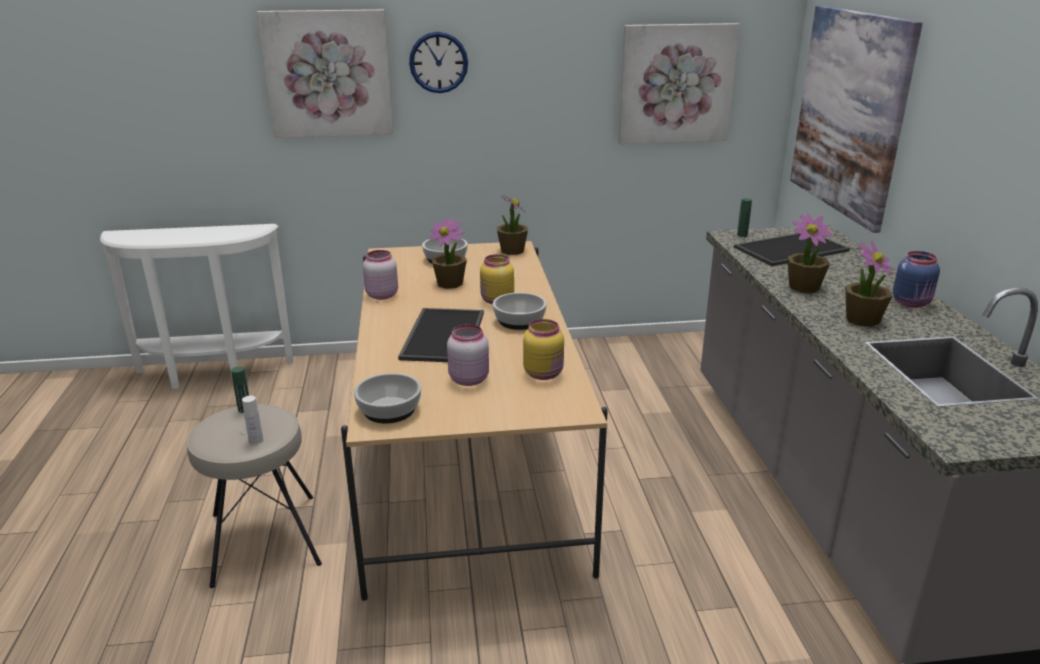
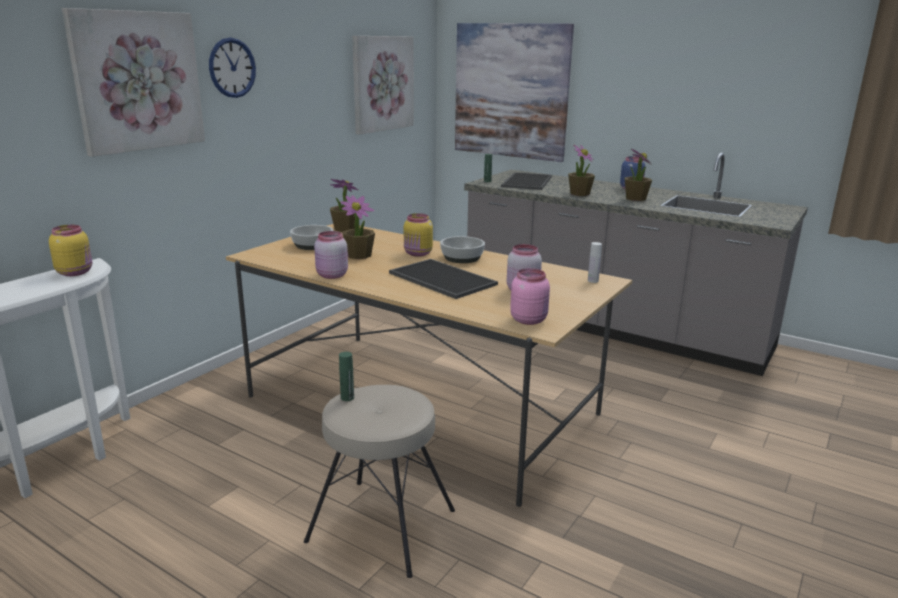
camera: 50 degrees left, 5 degrees down
white bottle [242,396,263,445] -> white bottle moved to [588,242,602,283]
bowl [354,373,421,424] -> pink jar [510,268,550,325]
yellow jar [523,319,564,380] -> yellow jar moved to [49,225,92,276]

